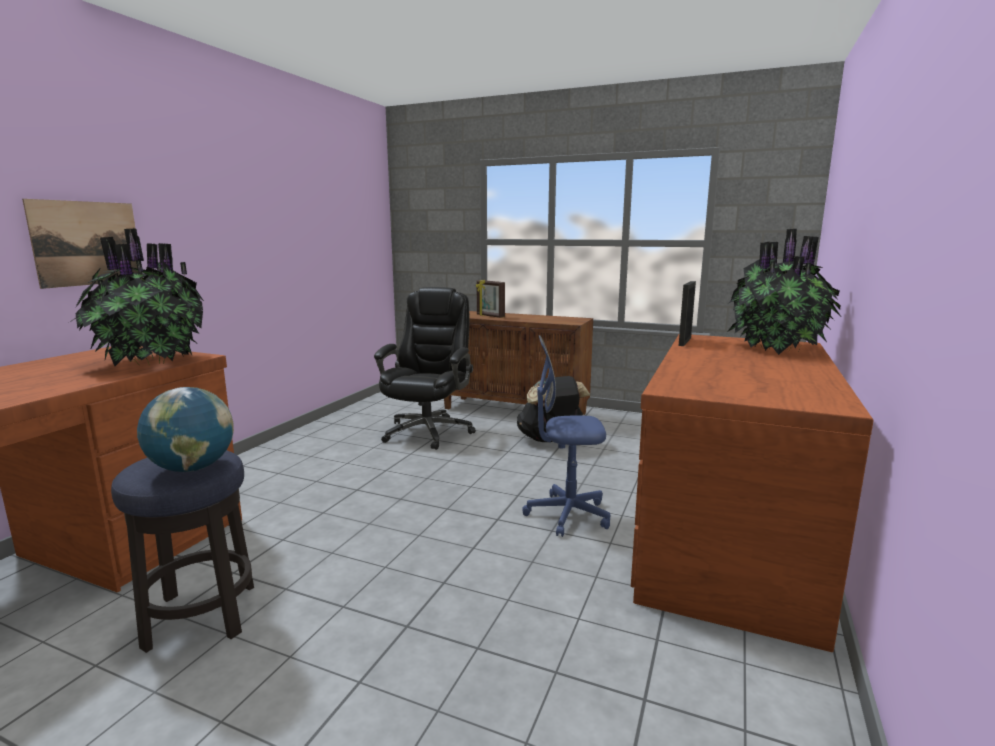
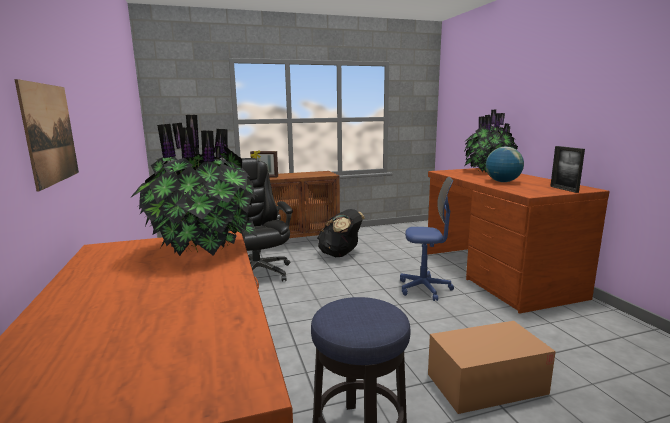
camera: 40 degrees left, 0 degrees up
globe [137,387,234,472] -> globe moved to [486,147,524,182]
blue office chair [522,335,610,537] -> blue office chair turned 135 degrees counterclockwise [400,177,454,301]
picture frame [679,281,696,346] -> picture frame moved to [550,146,585,193]
none -> cardboard box [428,321,556,414]

